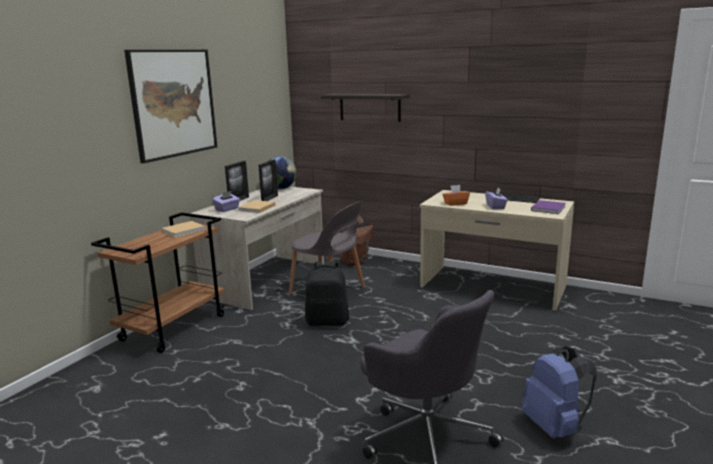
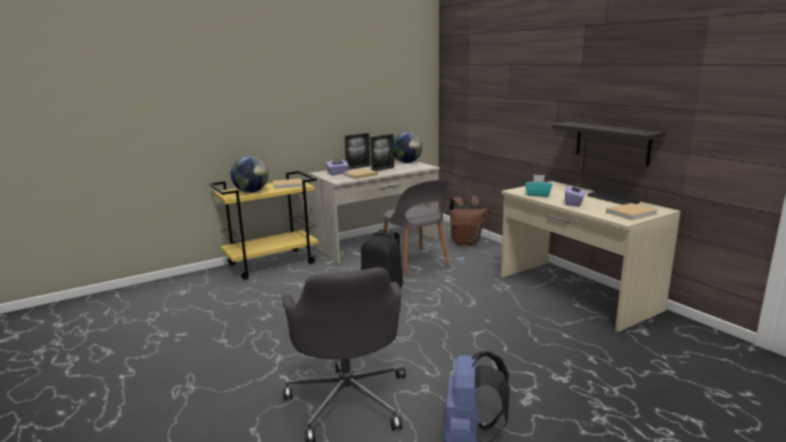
camera: 30 degrees right, 0 degrees up
brown cart [91,212,225,353] -> yellow cart [209,171,318,280]
picture [124,50,217,163] -> none
shelf [321,94,410,122] -> shelf moved to [552,122,666,166]
orange tissue box [442,185,470,206] -> turquoise tissue box [525,175,552,197]
purple book [531,200,566,214] -> beige book [606,203,658,220]
none -> globe [231,156,268,193]

